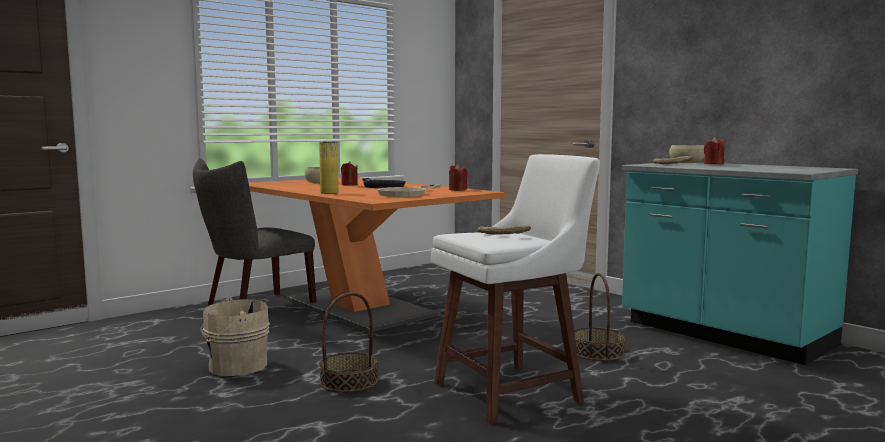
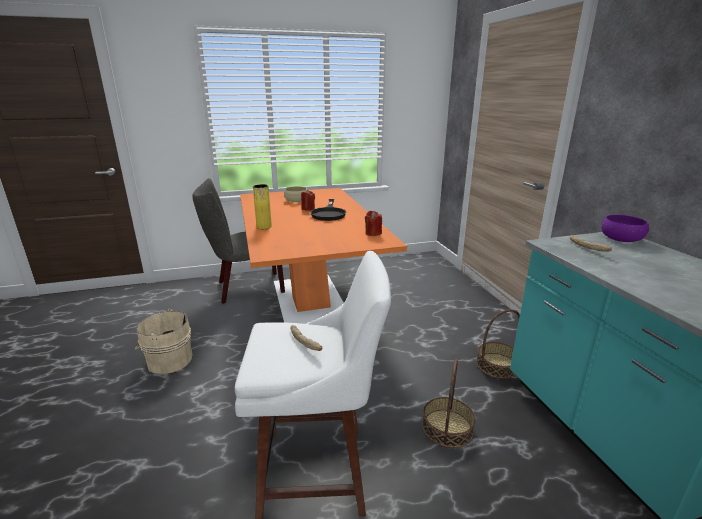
camera: 25 degrees right, 15 degrees up
basket [319,292,378,393] -> basket moved to [476,309,520,379]
beige frying pan [377,184,441,197] -> none
beige bowl [669,145,705,163] -> purple bowl [601,215,649,242]
red candle [704,137,724,164] -> none

